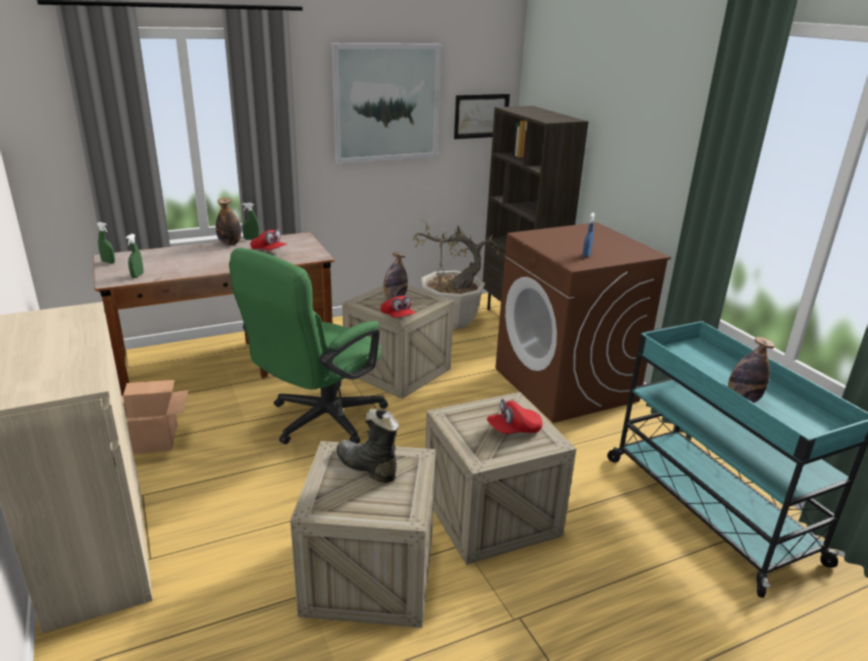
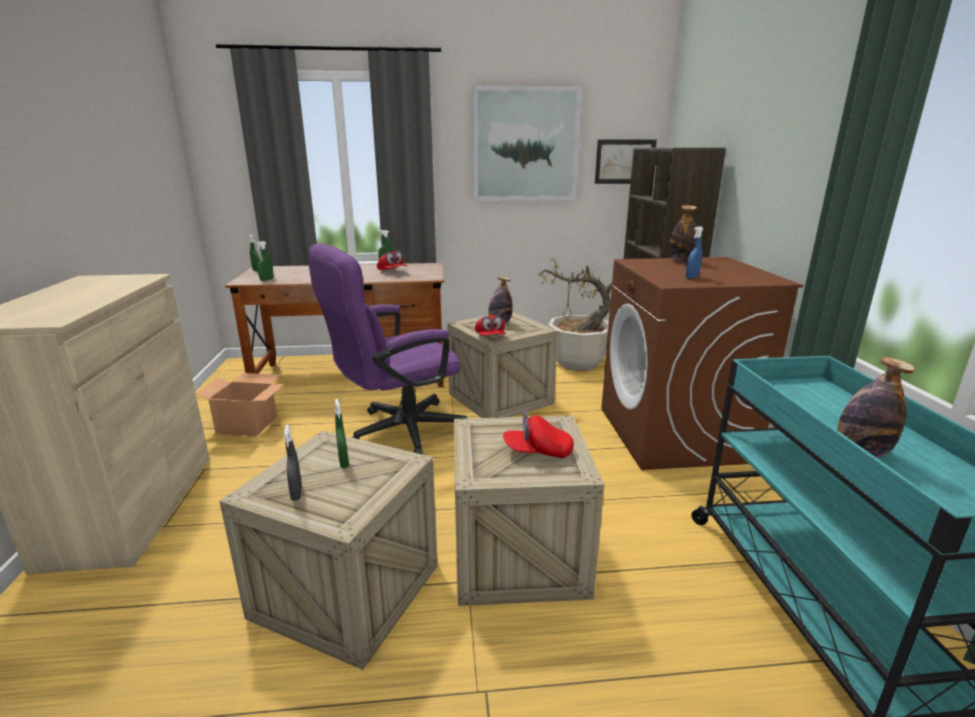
camera: 20 degrees right, 5 degrees down
bottle [216,198,241,246] -> bottle moved to [669,205,697,262]
green office chair [229,248,388,444] -> purple office chair [308,244,467,455]
black boot [336,409,399,483] -> green spray bottle [335,399,349,468]
none -> grey spray bottle [284,425,302,501]

